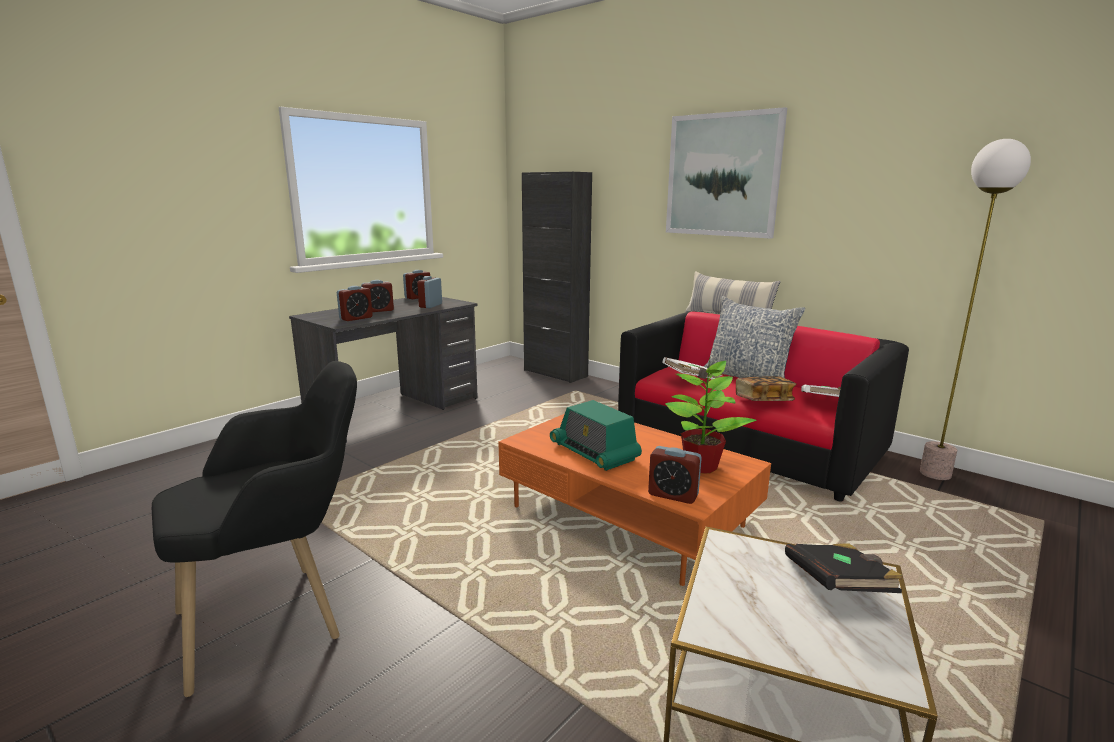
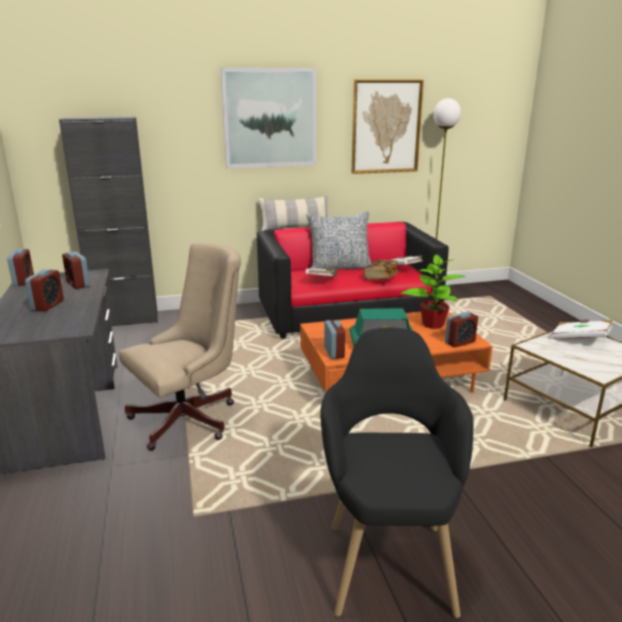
camera: 55 degrees left, 5 degrees up
alarm clock [337,286,373,321] -> alarm clock moved to [324,320,345,359]
black book [785,543,903,593] -> white book [552,320,612,339]
none -> beige office chair [119,242,241,451]
none -> picture [352,79,424,174]

